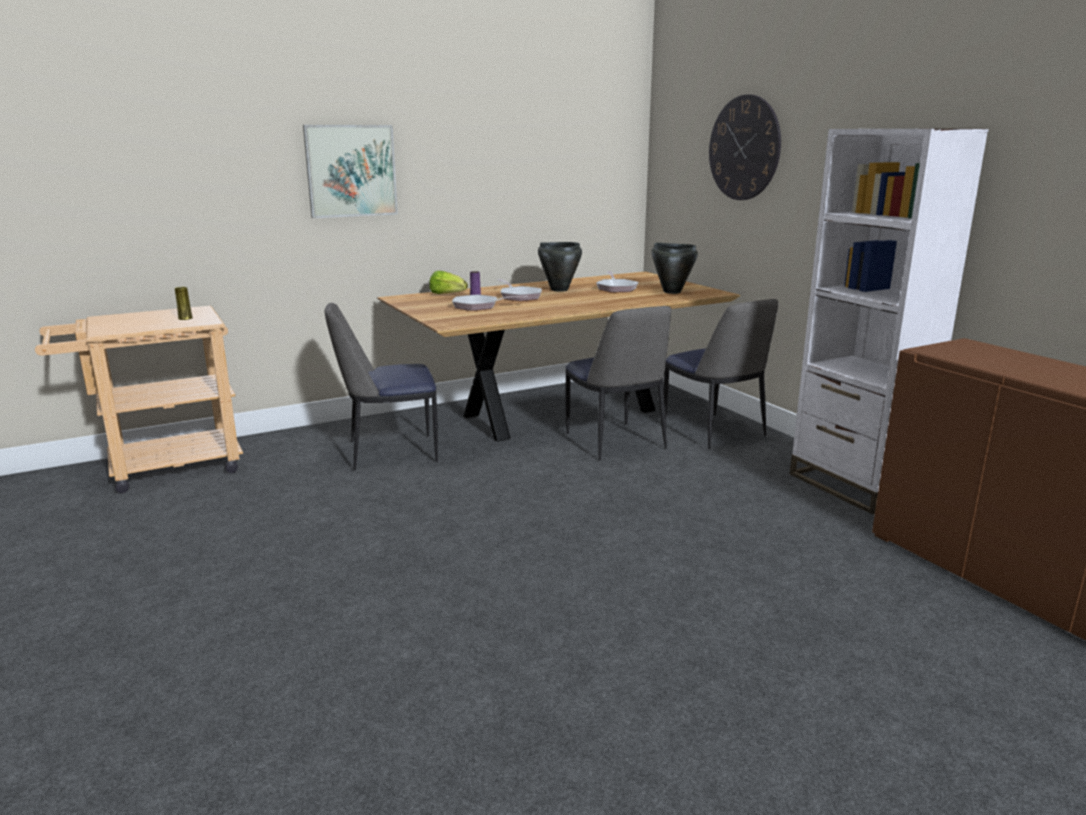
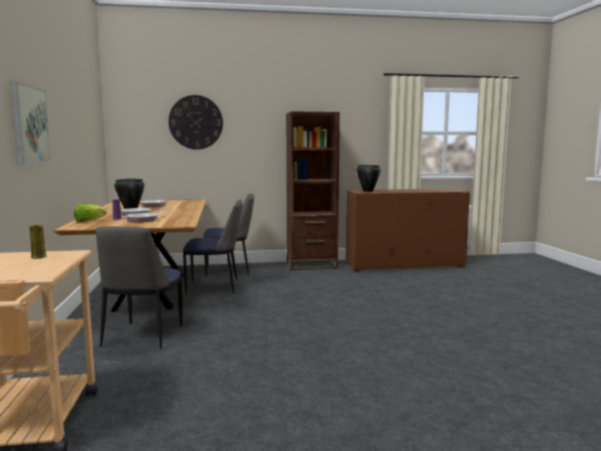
camera: 70 degrees left, 10 degrees down
black cooking pot [652,243,698,294] -> black cooking pot moved to [357,165,381,192]
white bookcase [790,129,989,515] -> brown bookcase [286,112,340,270]

